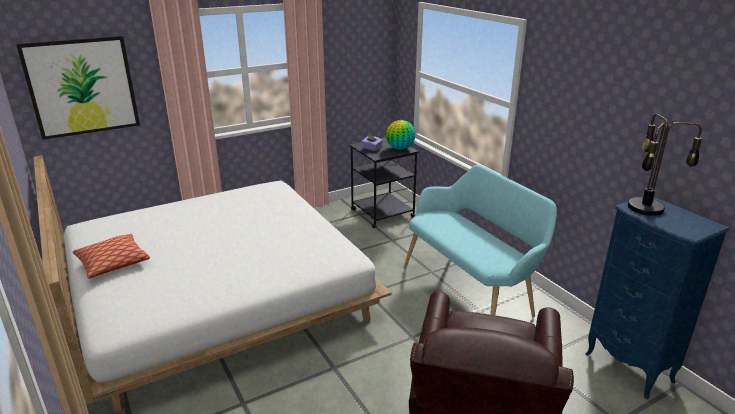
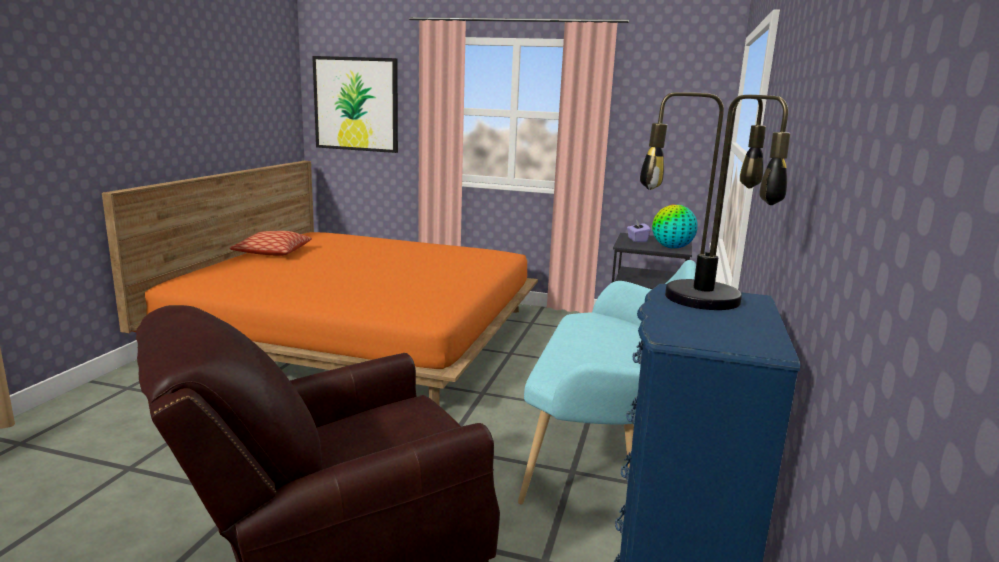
camera: 45 degrees right, 10 degrees down
white bed [33,155,391,412] -> orange bed [102,161,538,406]

